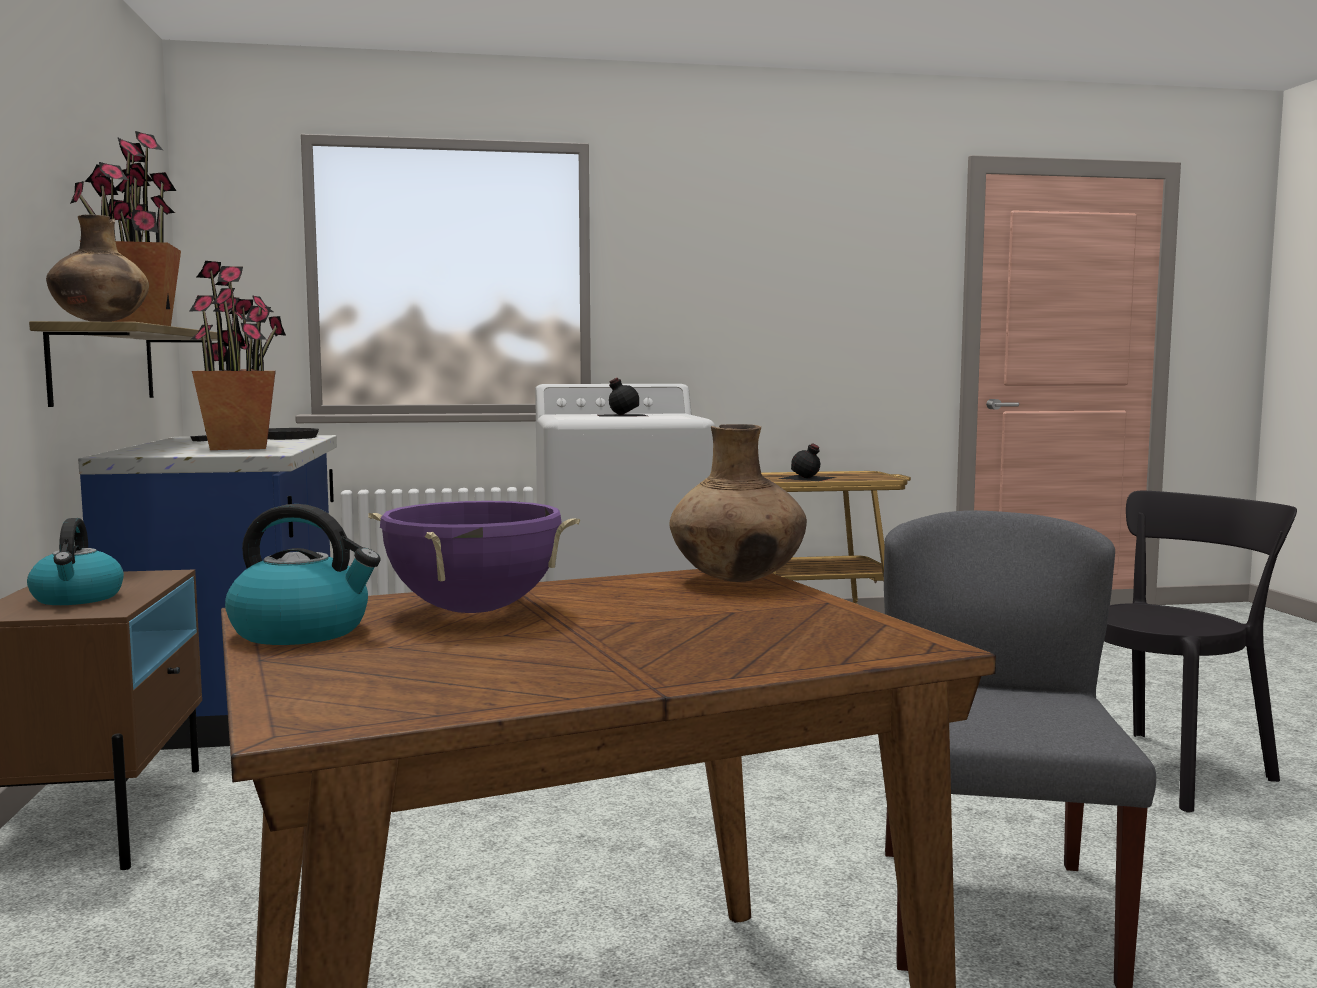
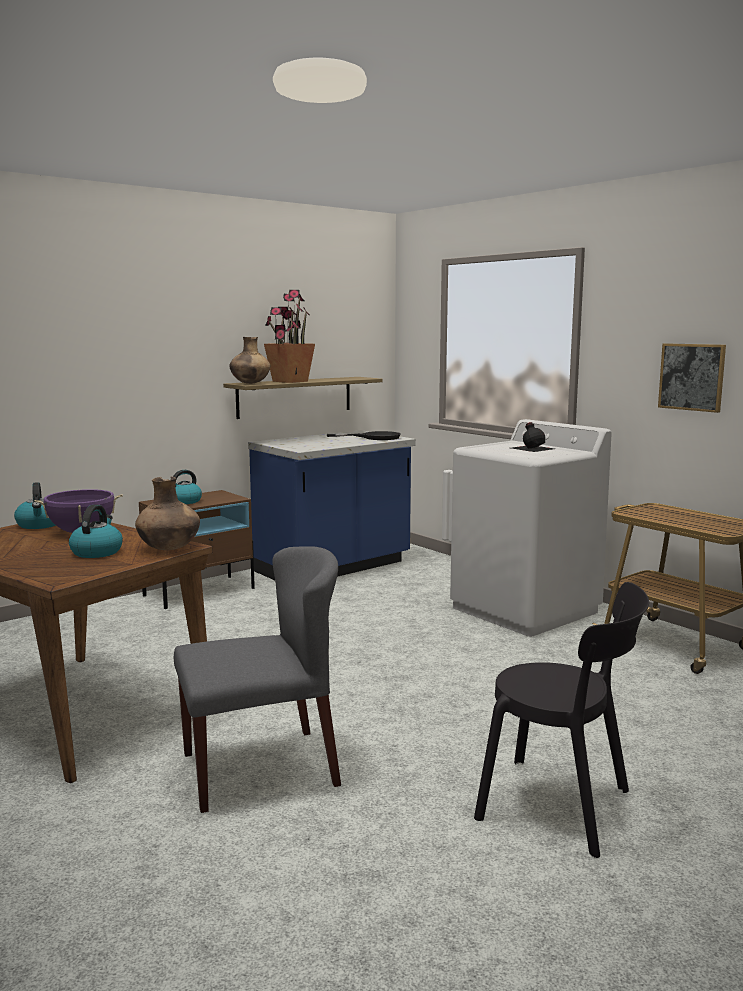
camera: 60 degrees right, 5 degrees up
potted plant [190,261,286,450] -> none
black bottle [779,444,837,481] -> none
none -> kettle [69,505,123,558]
none -> picture [658,343,726,413]

